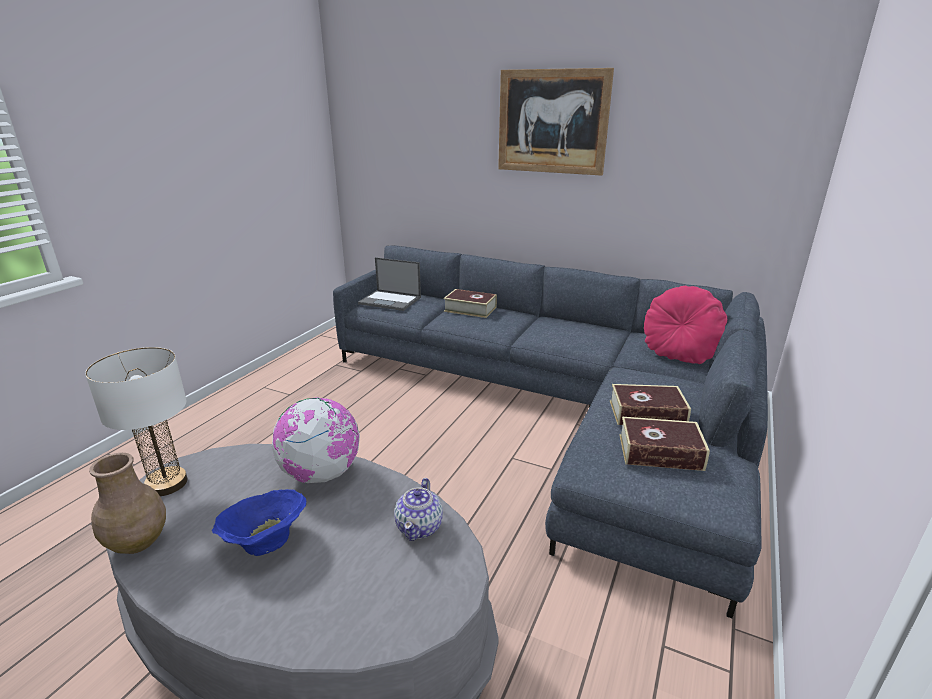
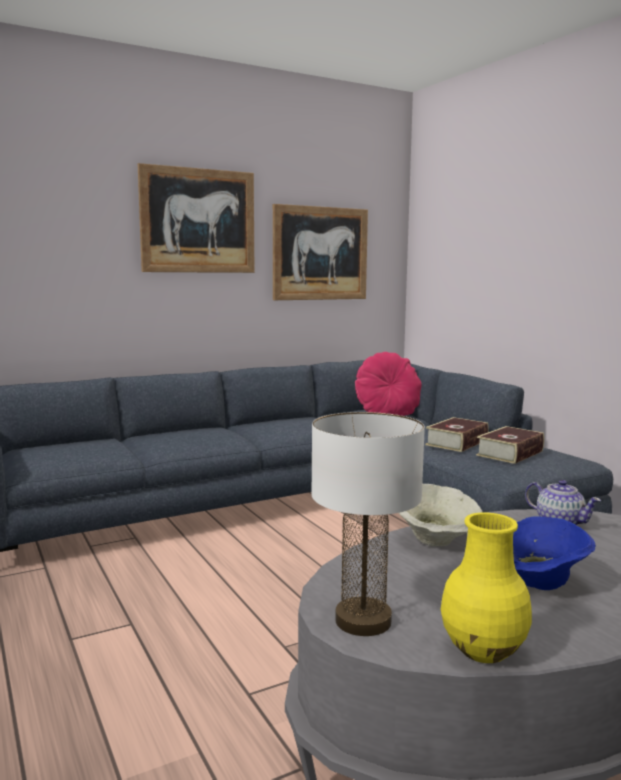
camera: 55 degrees left, 15 degrees down
brown vase [89,453,166,554] -> yellow vase [441,512,532,663]
globe [272,397,360,483] -> beige bowl [399,484,483,546]
laptop [358,257,421,311] -> none
book [443,289,497,318] -> none
none -> picture [273,204,368,300]

